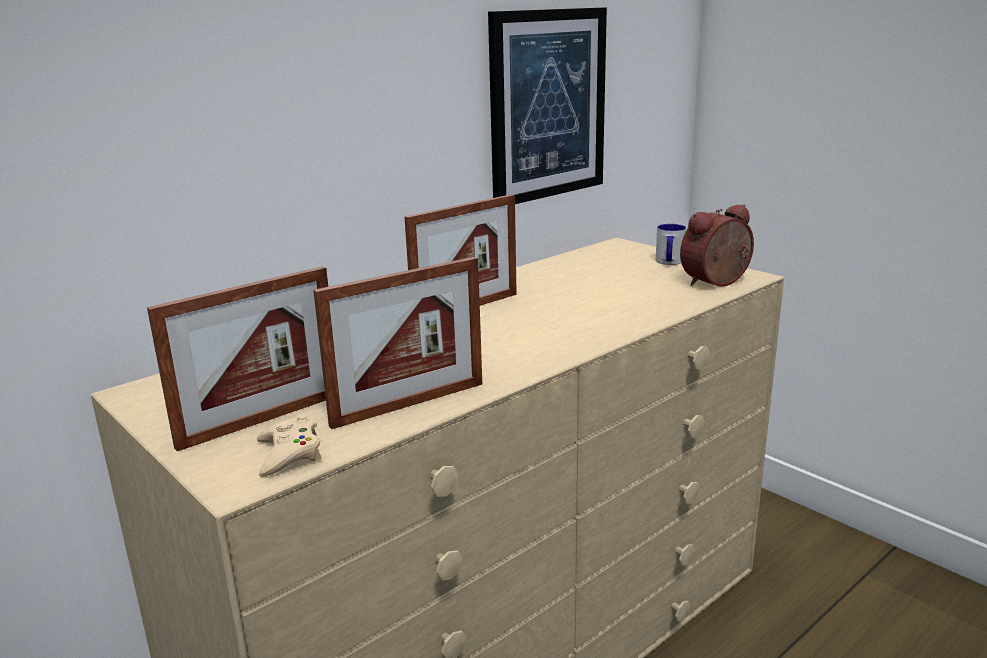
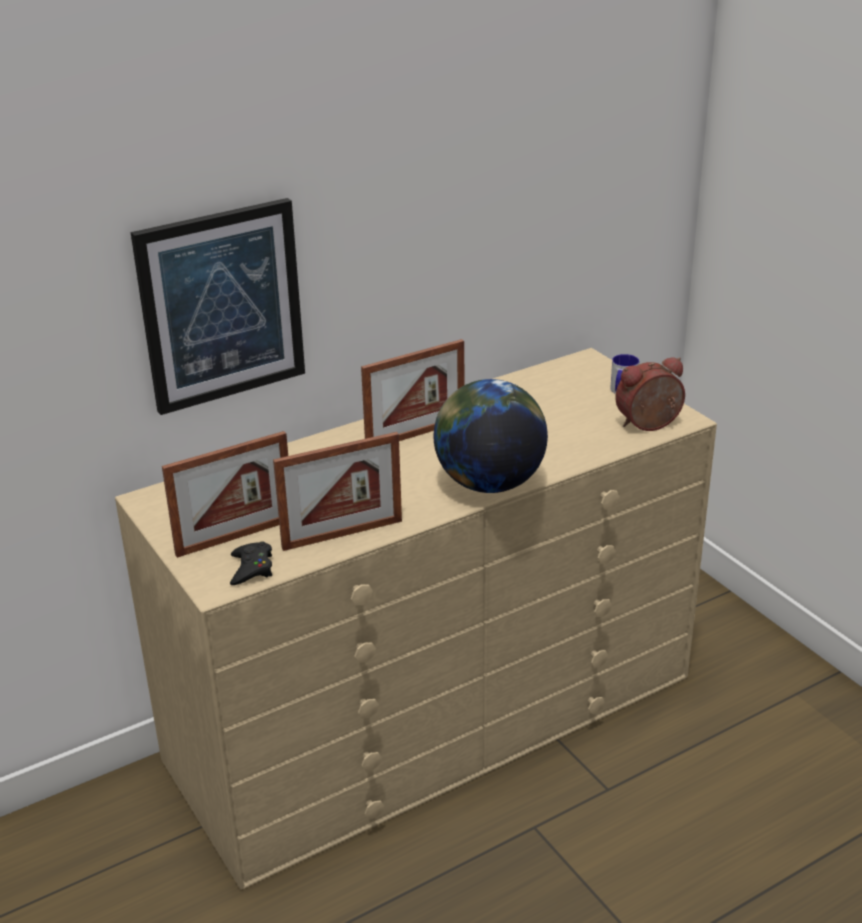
camera: 10 degrees right, 10 degrees up
beige game controller [257,414,321,477] -> black game controller [230,541,272,585]
picture [488,7,607,204] -> picture moved to [131,198,305,415]
none -> globe [433,379,548,493]

